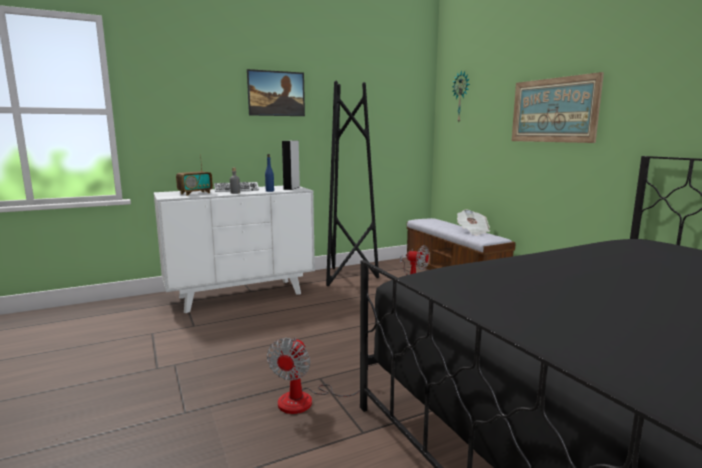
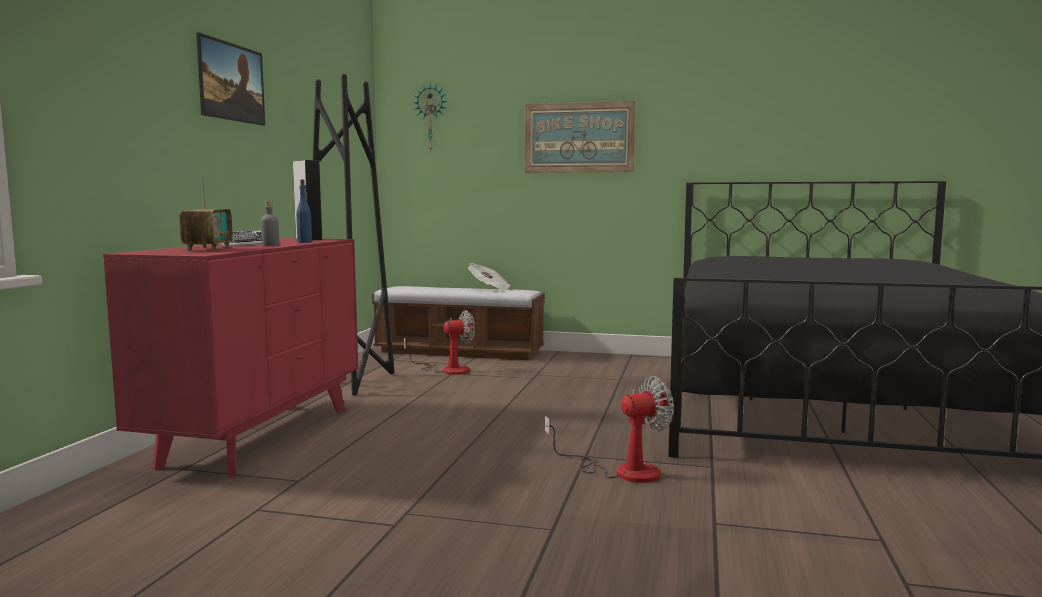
camera: 50 degrees left, 5 degrees down
white dresser [153,186,315,313] -> red dresser [103,238,358,477]
fan [267,337,369,414] -> fan turned 75 degrees counterclockwise [544,376,674,483]

